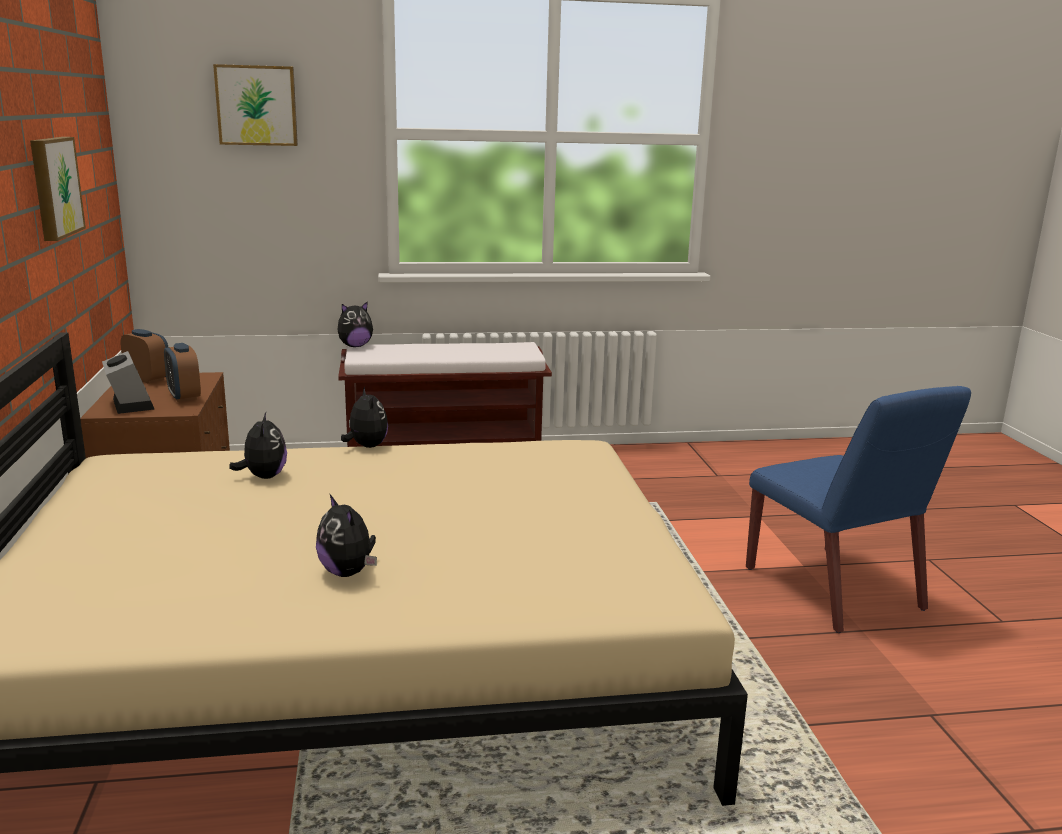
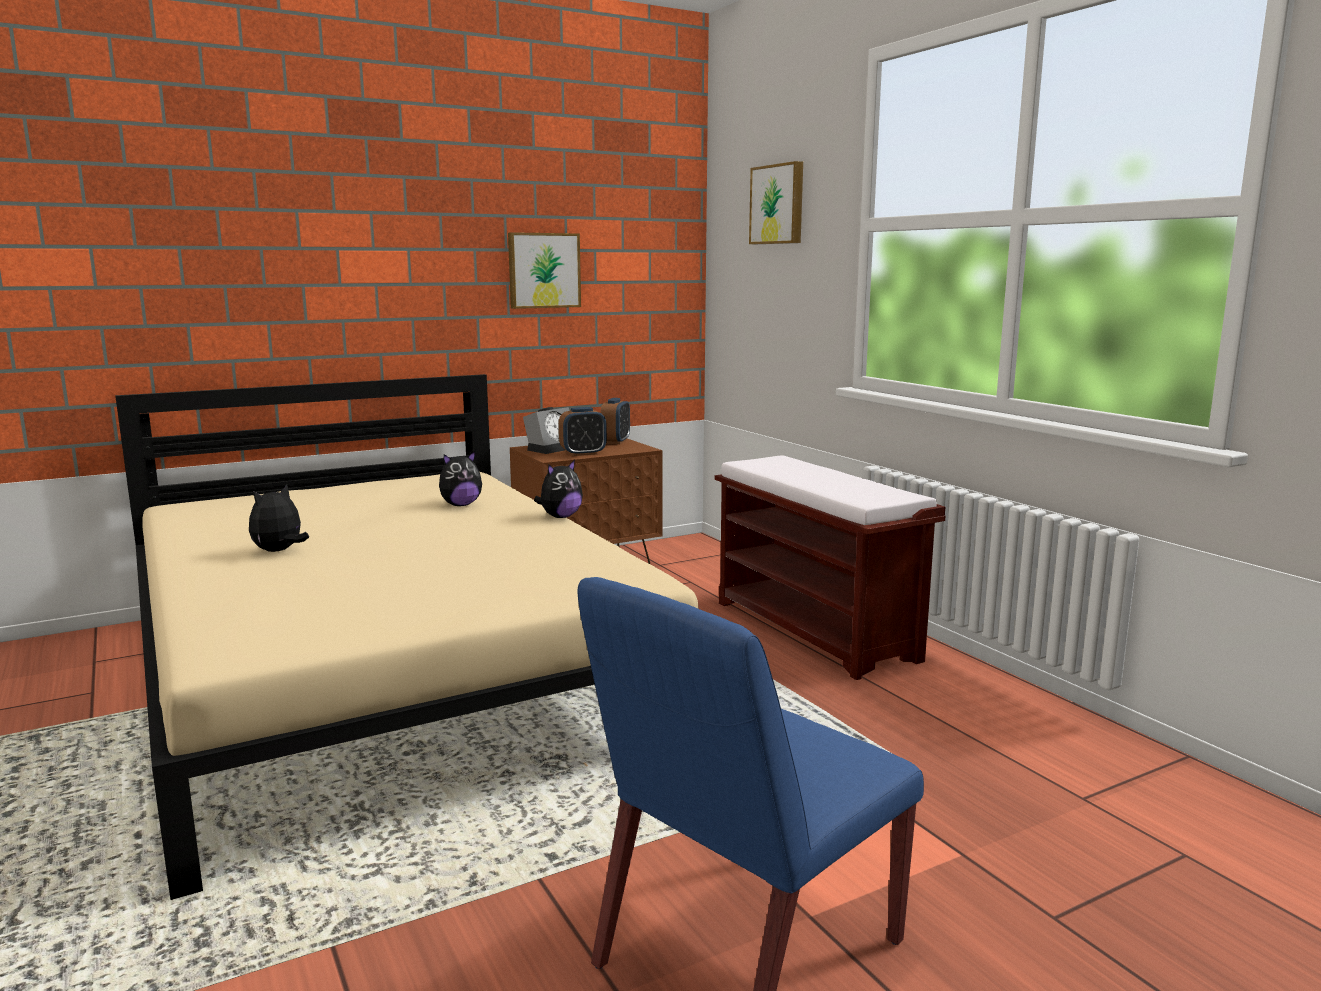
camera: 70 degrees right, 5 degrees down
alarm clock [164,343,201,402] -> alarm clock turned 150 degrees counterclockwise [559,407,607,456]
plush toy [338,301,373,347] -> none

